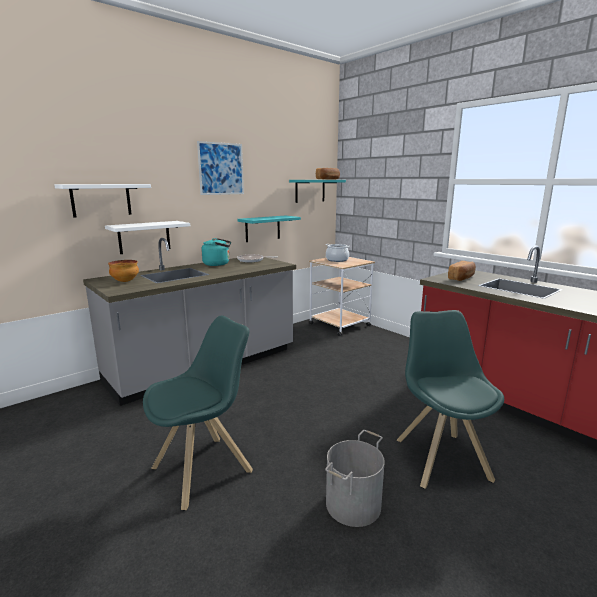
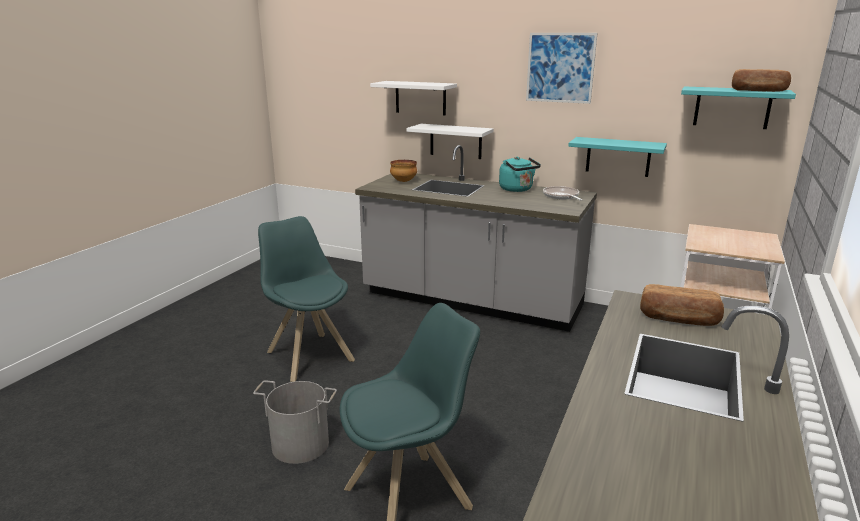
camera: 65 degrees right, 5 degrees up
turquoise chair [143,316,253,510] -> turquoise chair turned 150 degrees counterclockwise [258,216,355,382]
cooking pot [326,244,350,262] -> none

